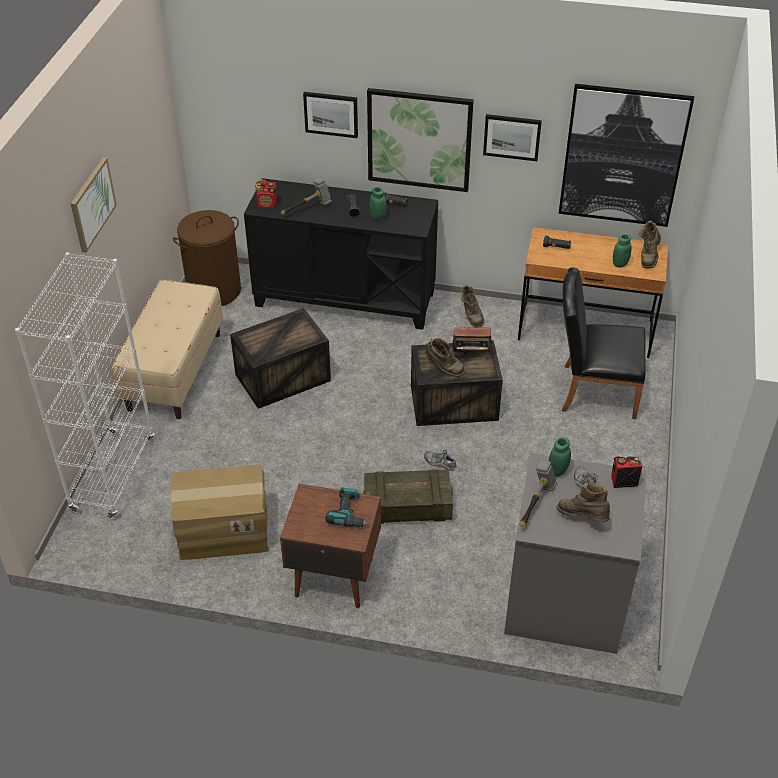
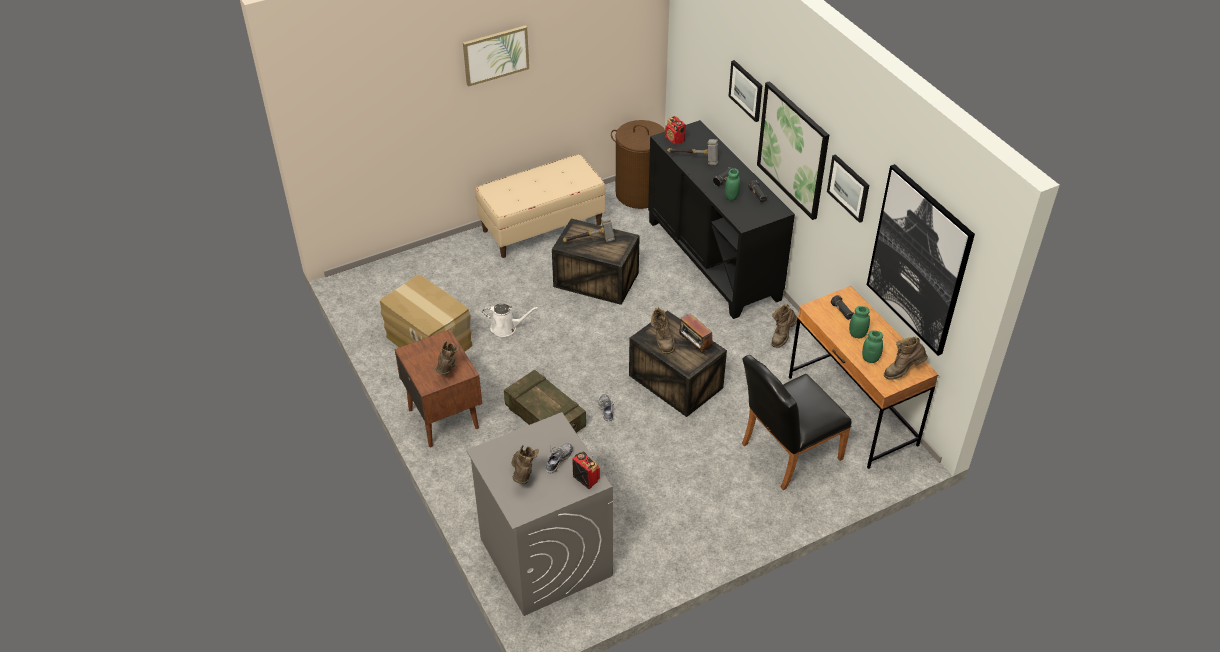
camera: 50 degrees right, 0 degrees up
white bookcase [15,252,155,519] -> none
power drill [325,487,369,527] -> brown boot [436,341,460,375]
hammer [520,460,557,527] -> hammer moved to [563,216,615,242]
green jar [549,437,571,477] -> green jar moved to [849,306,870,338]
black chair [562,267,646,419] -> black chair turned 90 degrees counterclockwise [742,355,852,490]
none -> white watering can [482,304,538,337]

